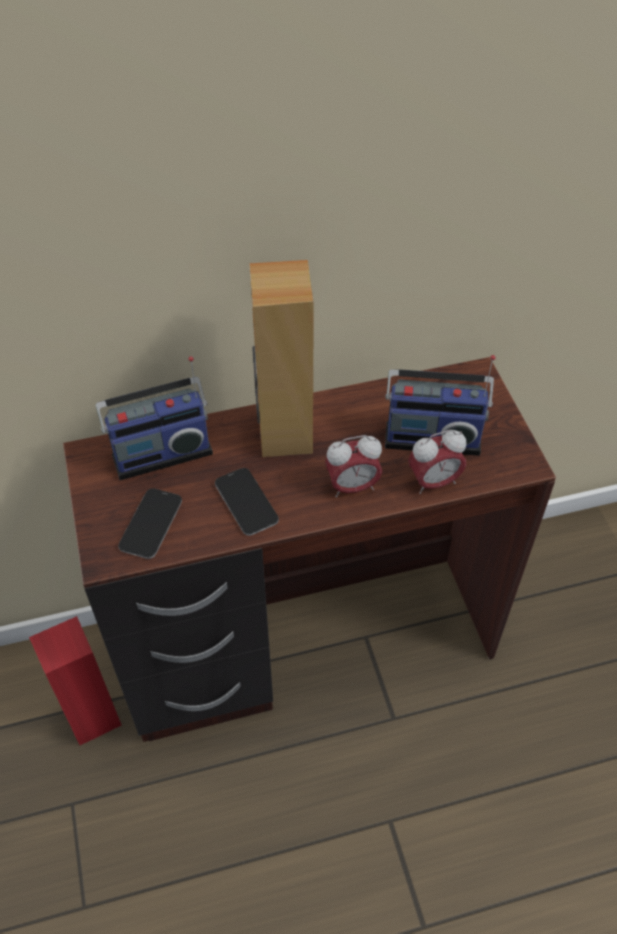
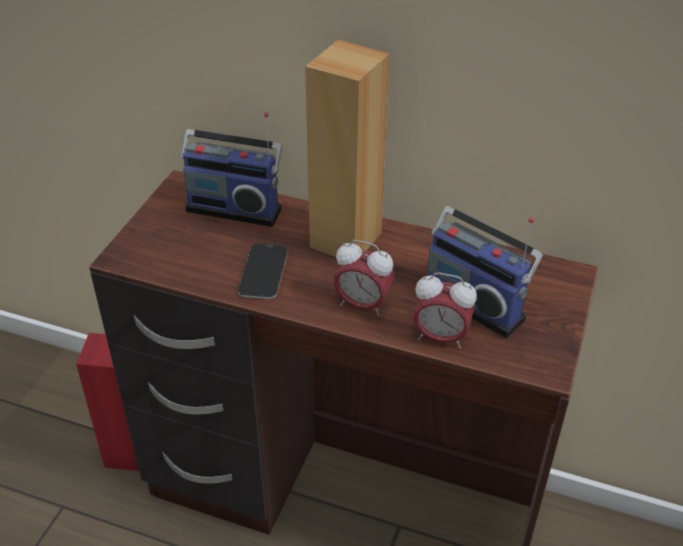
camera: 35 degrees right, 10 degrees down
phone [118,488,182,559] -> none

